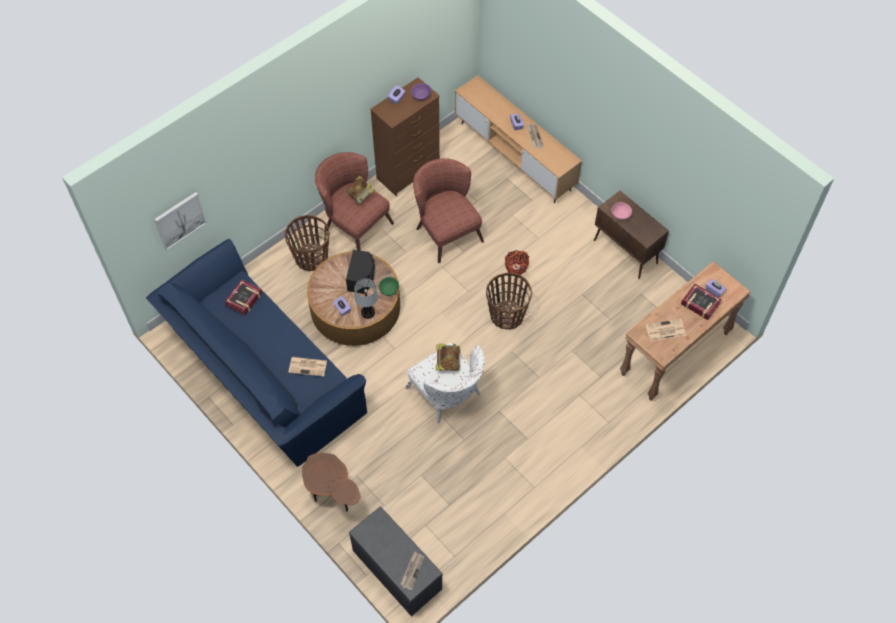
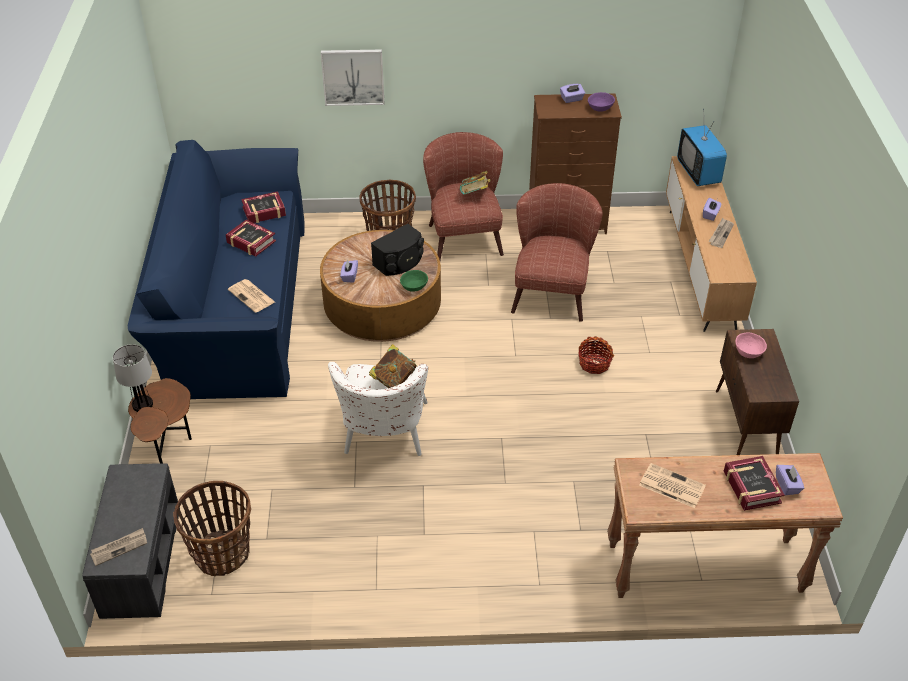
camera: 40 degrees right, 15 degrees down
picture [154,192,207,250] -> picture moved to [321,50,384,106]
table lamp [354,279,378,319] -> table lamp moved to [113,344,153,412]
basket [486,272,532,330] -> basket moved to [173,481,251,576]
none -> book [226,219,276,257]
none -> television [677,121,727,186]

